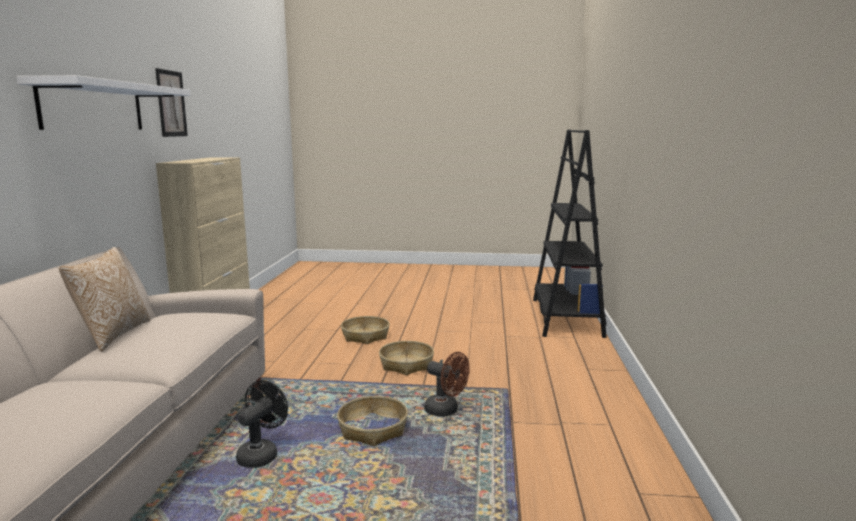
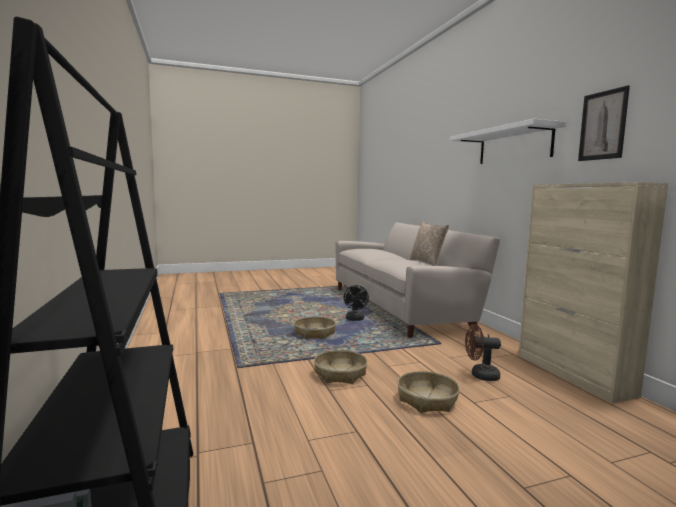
camera: 155 degrees right, 5 degrees down
brown fan [424,352,470,417] -> brown fan moved to [465,324,501,381]

